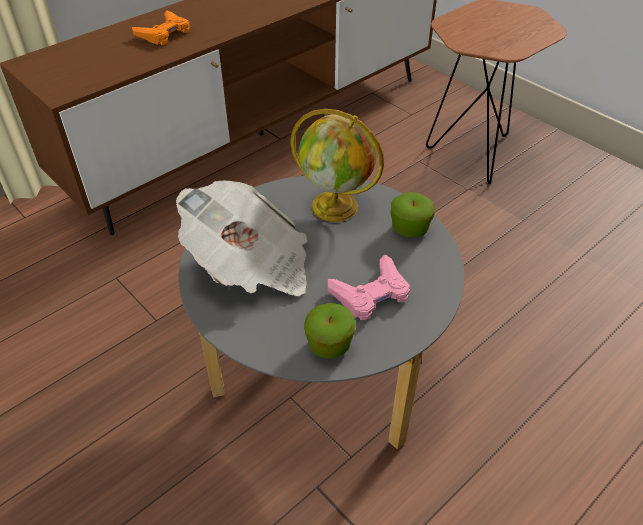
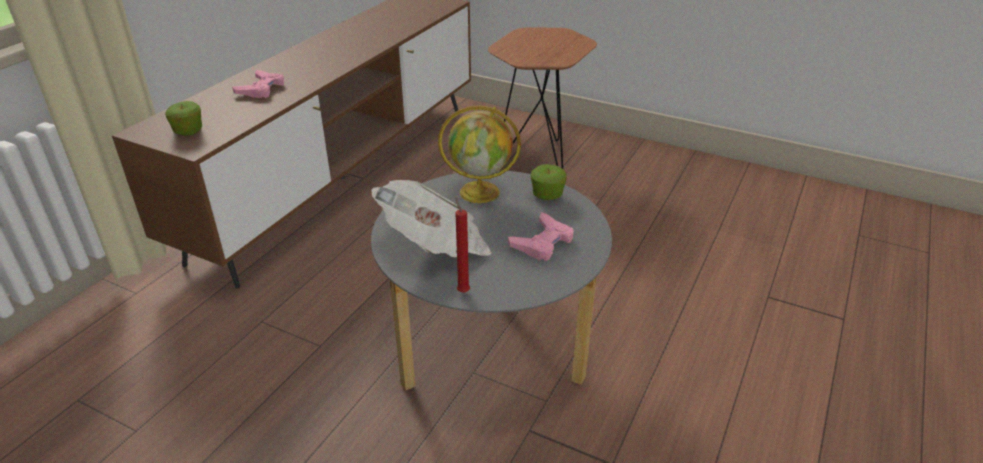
camera: 20 degrees left, 10 degrees down
orange game controller [132,11,190,45] -> pink game controller [232,70,284,98]
apple [304,303,356,359] -> apple moved to [165,101,202,136]
none -> red candle [455,197,470,293]

